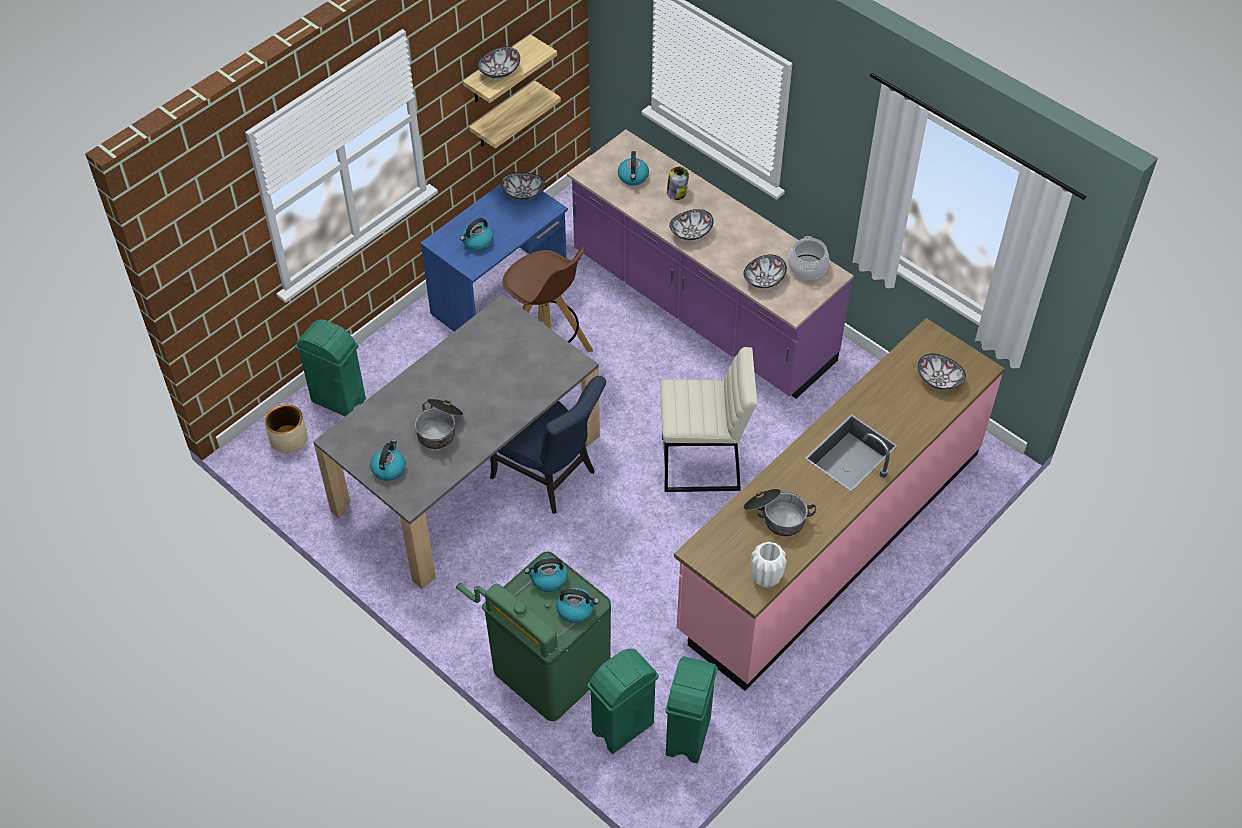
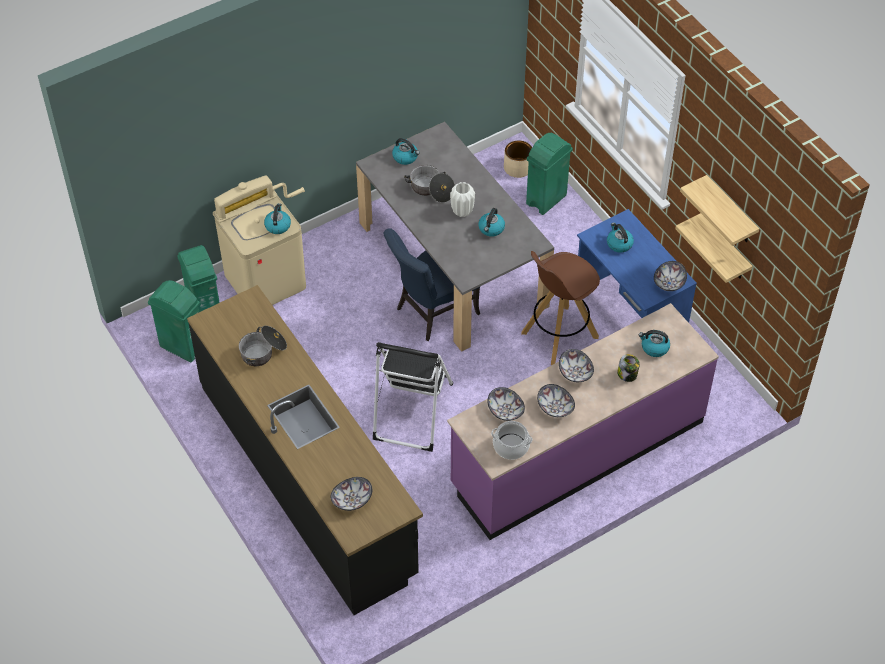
camera: 105 degrees right, 0 degrees up
green washing machine [456,551,611,721] -> beige washing machine [213,176,306,305]
bowl [477,47,520,79] -> bowl moved to [537,384,575,417]
kettle [556,588,599,623] -> kettle moved to [478,208,505,237]
beige chair [660,347,757,492] -> step ladder [373,342,453,452]
pink counter [674,318,1005,691] -> black counter [187,285,423,615]
white vase [751,542,787,588] -> white vase moved to [450,182,475,217]

